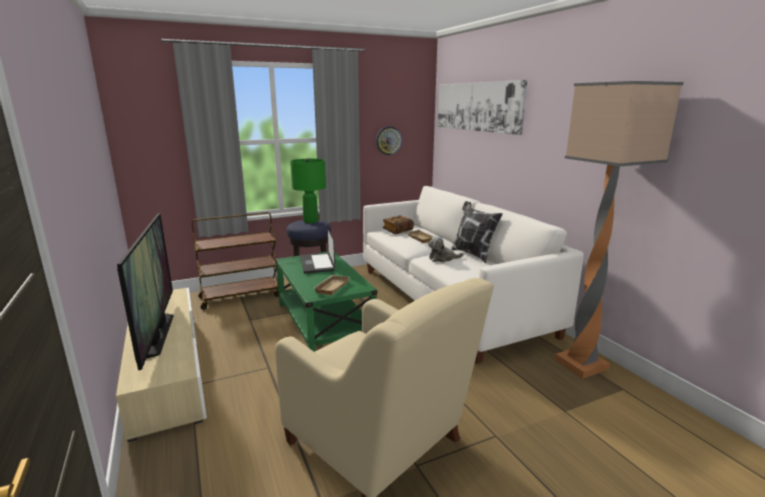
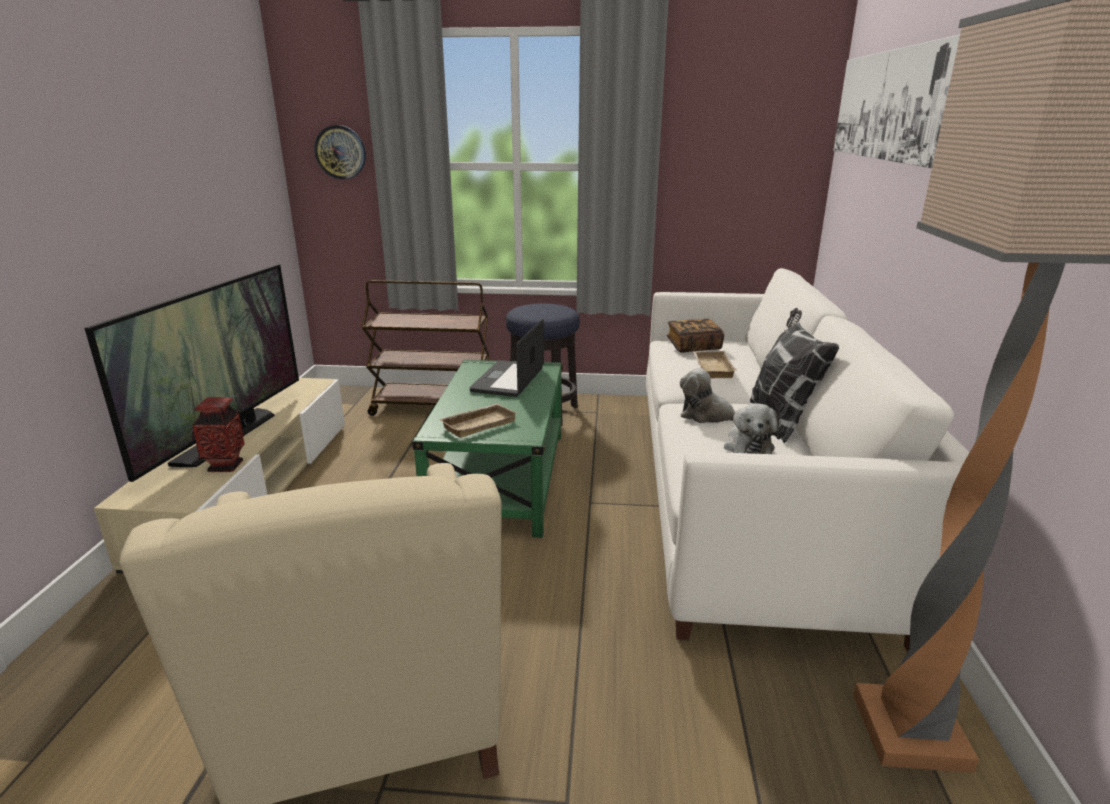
camera: 30 degrees right, 5 degrees up
green table lamp [290,158,326,224] -> none
wall clock [376,126,402,155] -> wall clock moved to [314,125,366,180]
none -> vase [192,397,244,472]
none -> plush toy [724,403,782,454]

